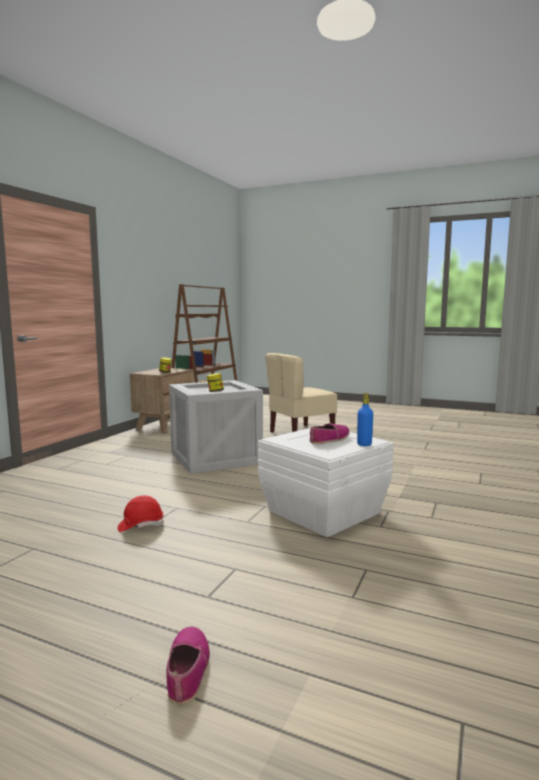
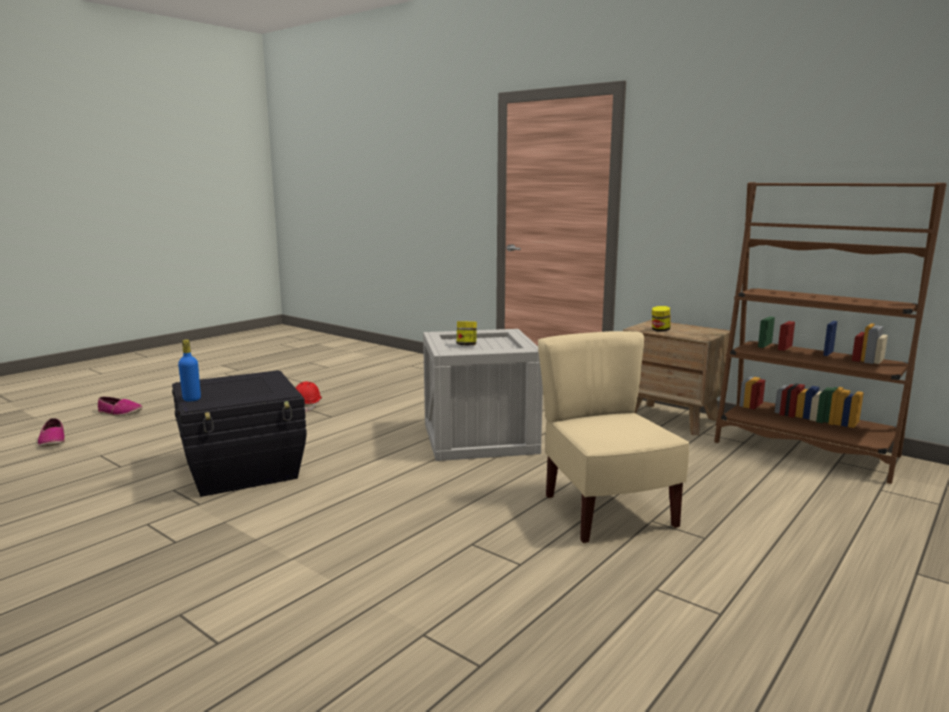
camera: 105 degrees right, 5 degrees up
white storage box [258,425,394,537] -> black storage box [172,370,307,497]
shoe [310,423,350,444] -> shoe moved to [38,418,65,447]

